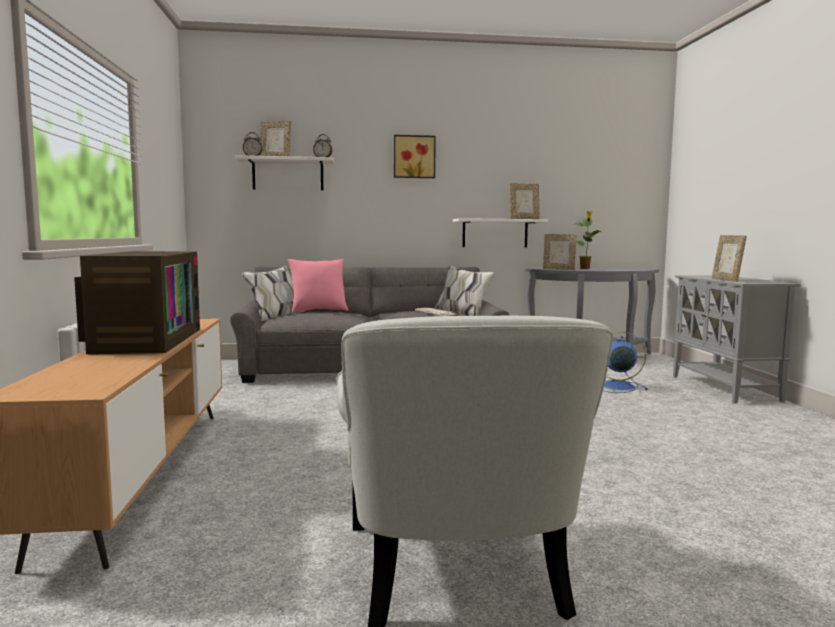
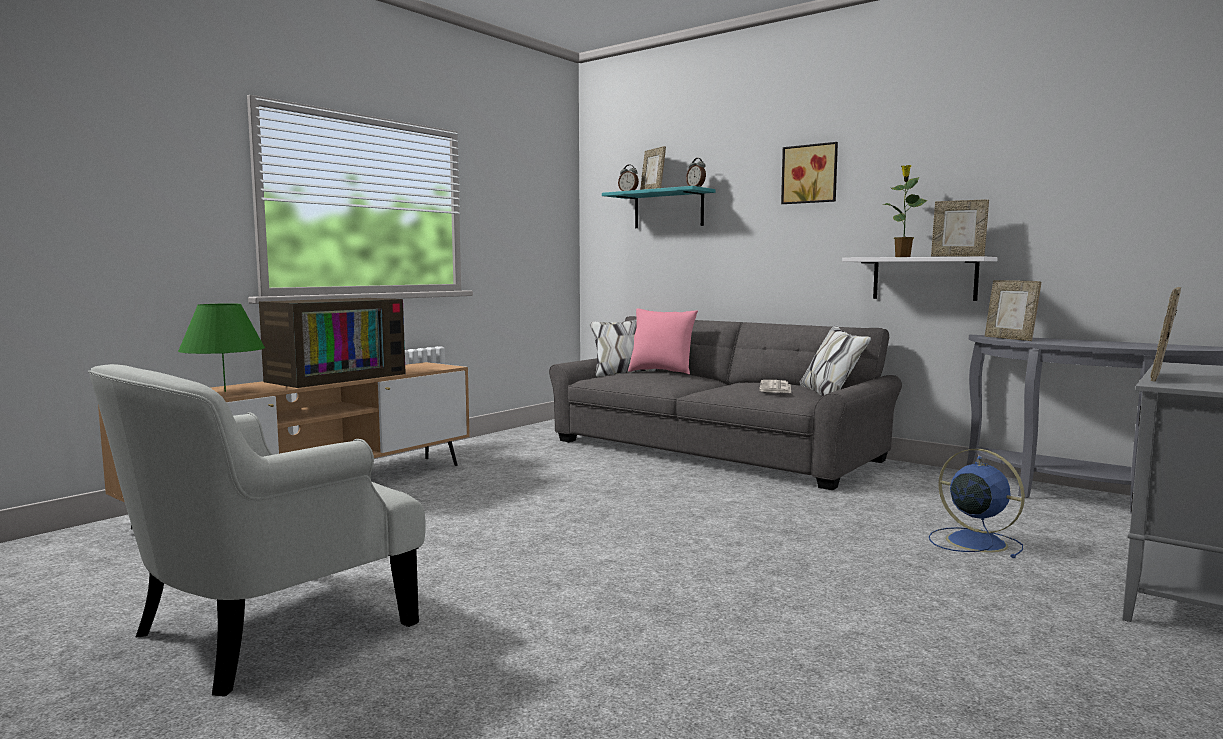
camera: 45 degrees right, 0 degrees up
white shelf [235,155,334,190] -> turquoise shelf [602,186,716,228]
potted plant [574,211,601,269] -> potted plant moved to [883,165,927,257]
none -> green table lamp [178,303,265,392]

